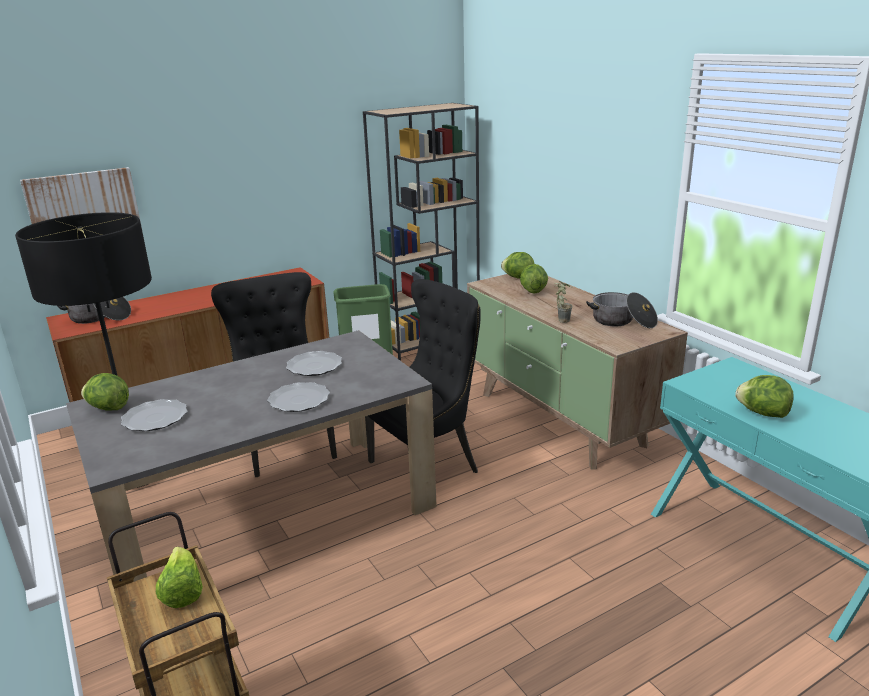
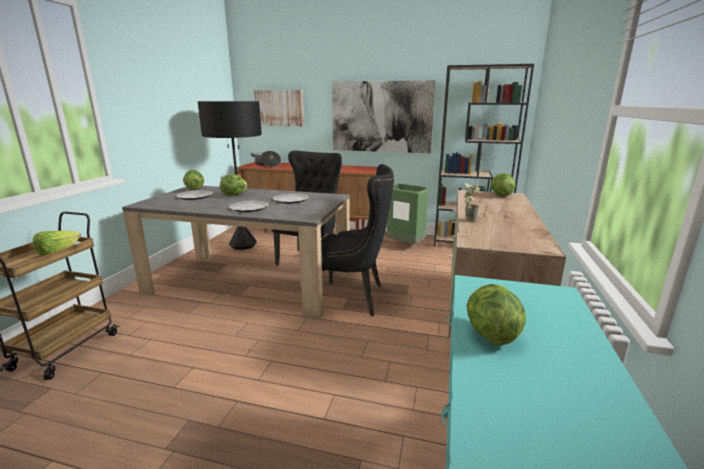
camera: 45 degrees right, 5 degrees down
lettuce [520,264,548,294] -> lettuce moved to [220,174,247,196]
cooking pot [586,292,658,328] -> none
none -> picture [332,80,436,153]

